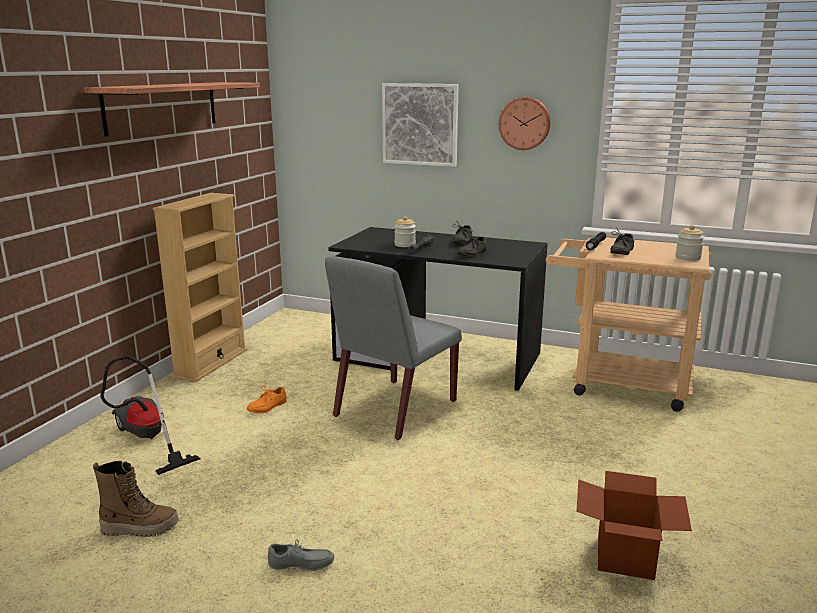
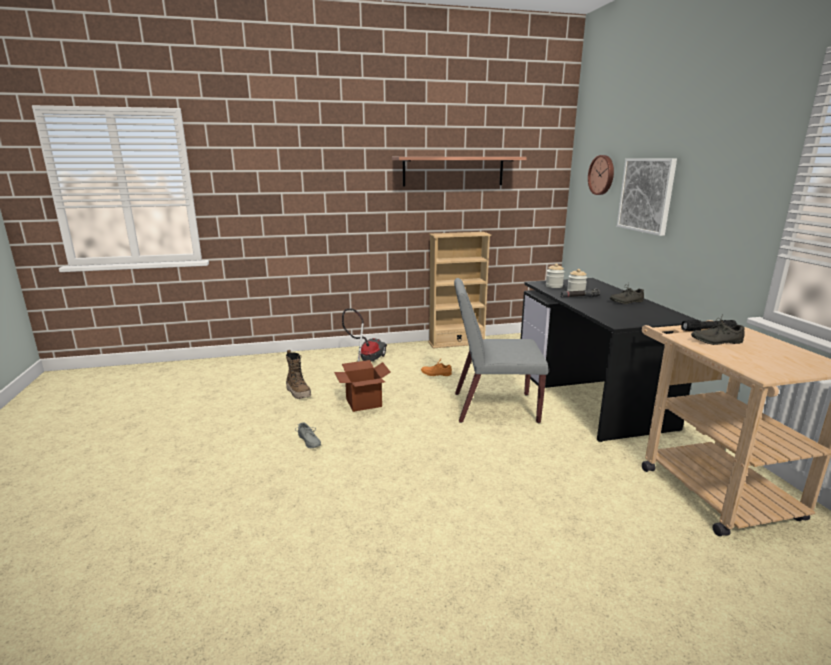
camera: 55 degrees right, 0 degrees up
grey shoe [457,230,487,257] -> none
wall clock [499,97,550,150] -> wall clock moved to [588,155,614,195]
cardboard box [577,471,692,580] -> cardboard box moved to [334,360,390,412]
jar [675,225,704,261] -> jar moved to [546,263,565,288]

